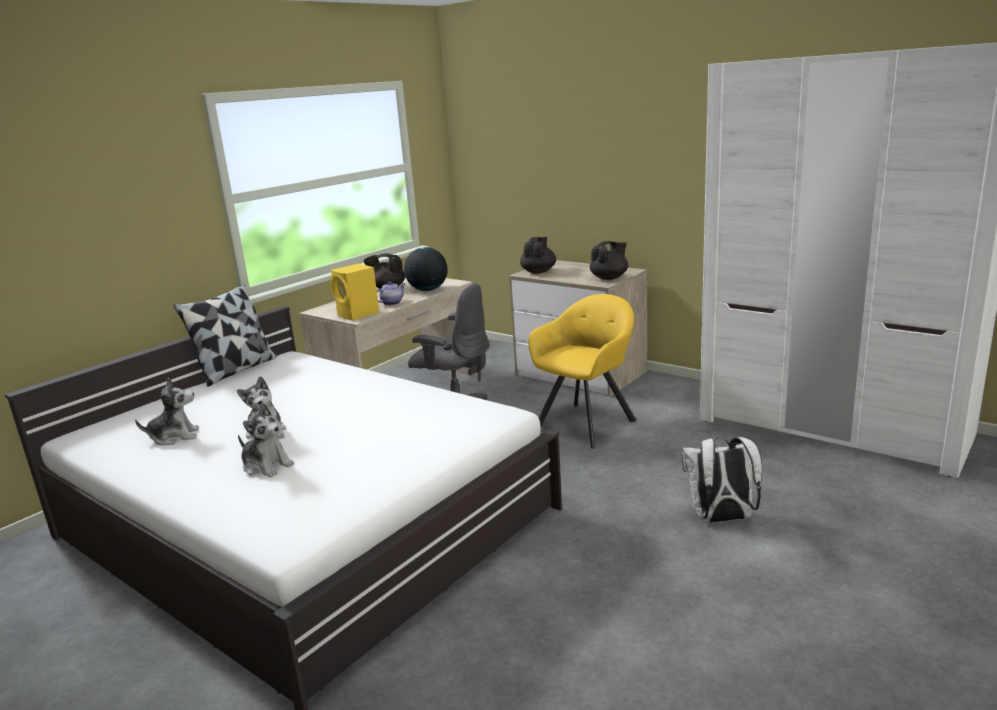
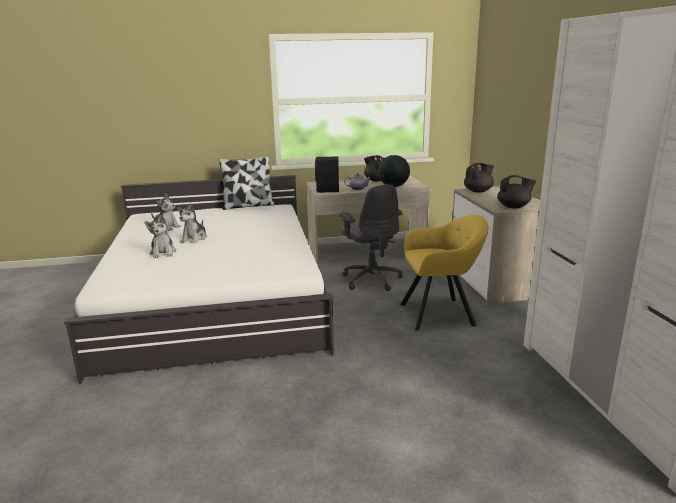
camera: 40 degrees right, 0 degrees up
yellow speaker [331,264,380,320] -> black speaker [315,156,339,193]
white backpack [681,437,762,523] -> none

